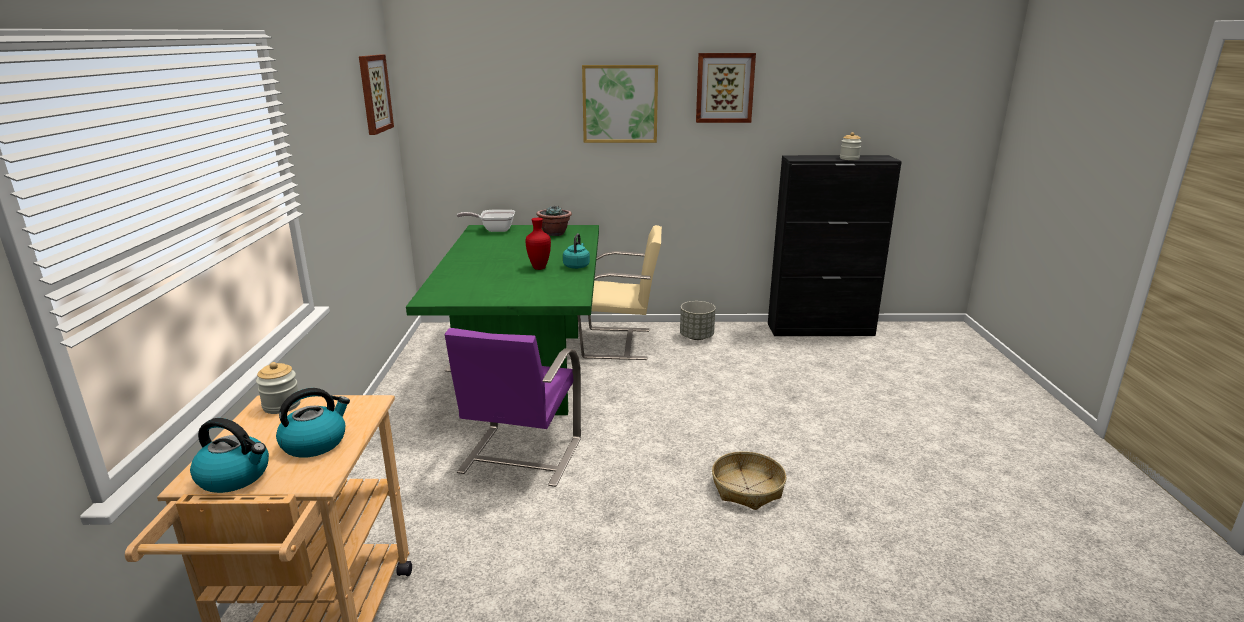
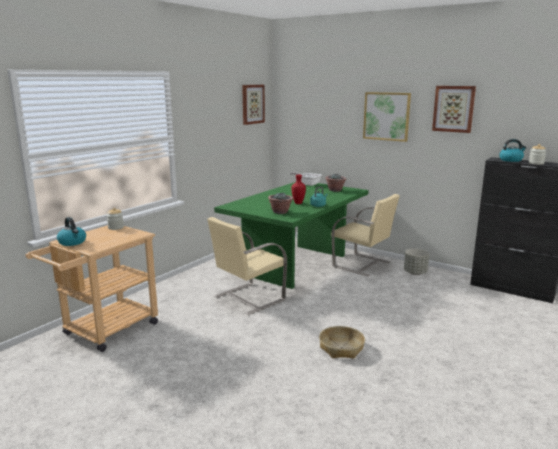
camera: 35 degrees right, 5 degrees down
kettle [276,388,350,458] -> kettle moved to [499,139,526,162]
purple chair [445,328,581,487] -> beige chair [207,217,287,315]
none -> potted plant [268,192,293,214]

